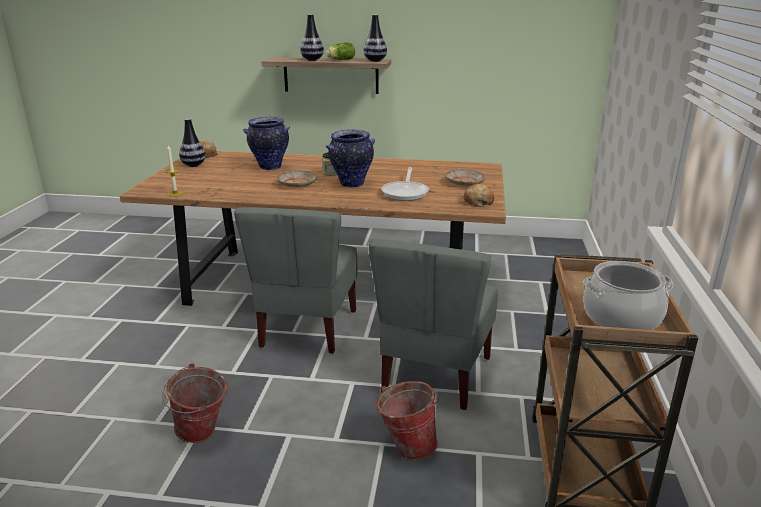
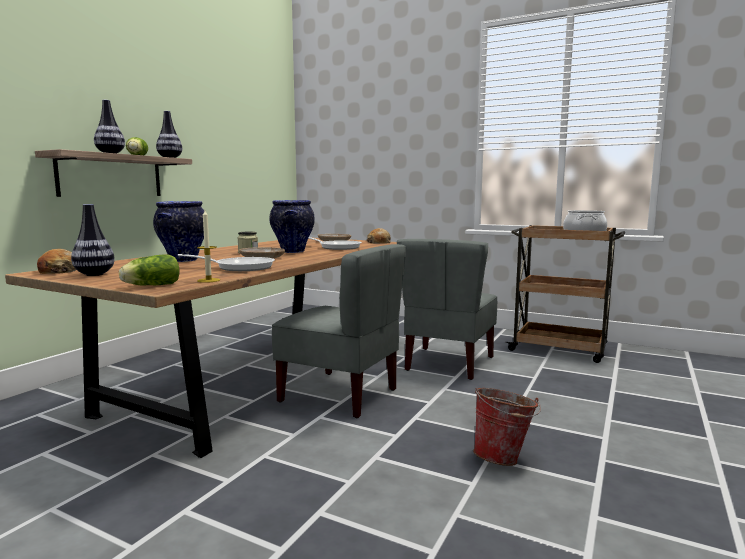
camera: 70 degrees left, 15 degrees down
grey chair [369,239,498,410] -> grey chair turned 75 degrees clockwise [397,239,497,380]
bucket [376,381,439,461] -> none
none -> lettuce [119,254,180,285]
none -> frying pan [178,254,275,271]

